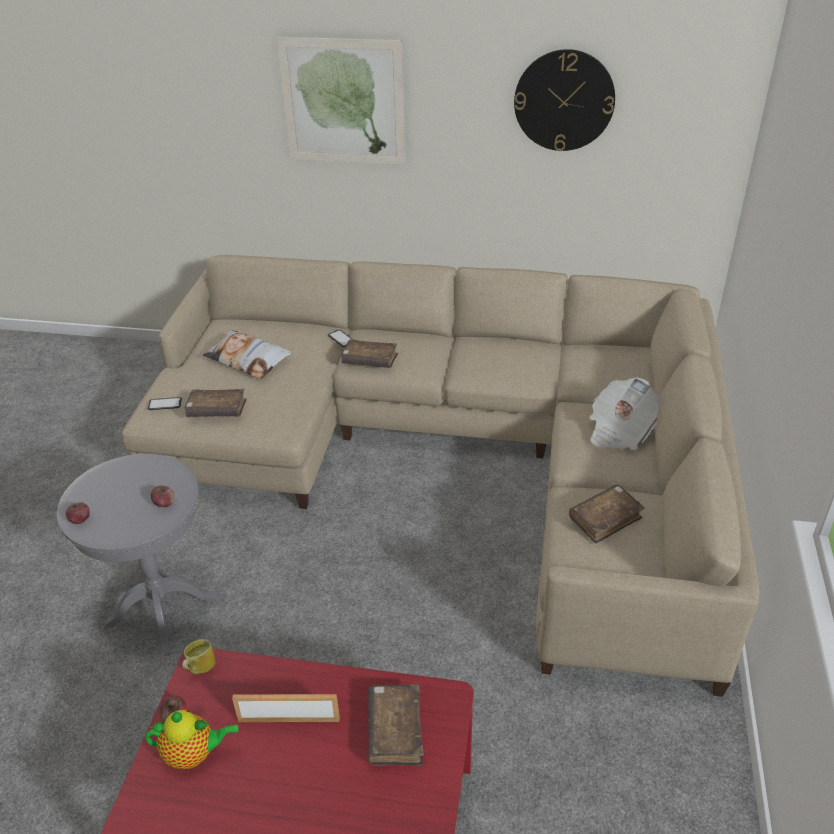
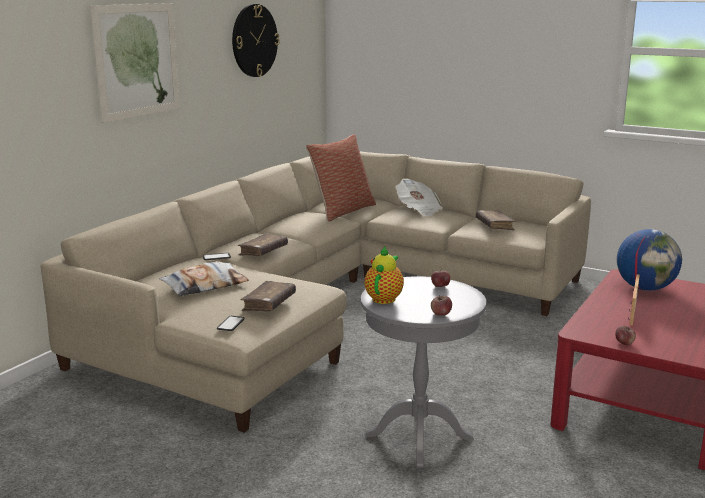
camera: 70 degrees left, 20 degrees down
teapot [145,707,238,769] -> teapot moved to [364,247,404,304]
mug [182,639,216,674] -> none
brown book [368,684,423,766] -> globe [617,229,682,291]
none -> pillow [306,134,376,221]

